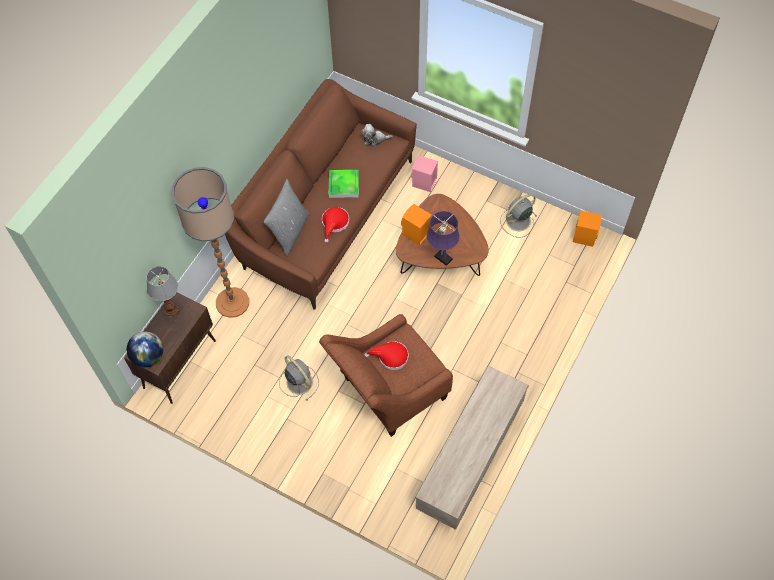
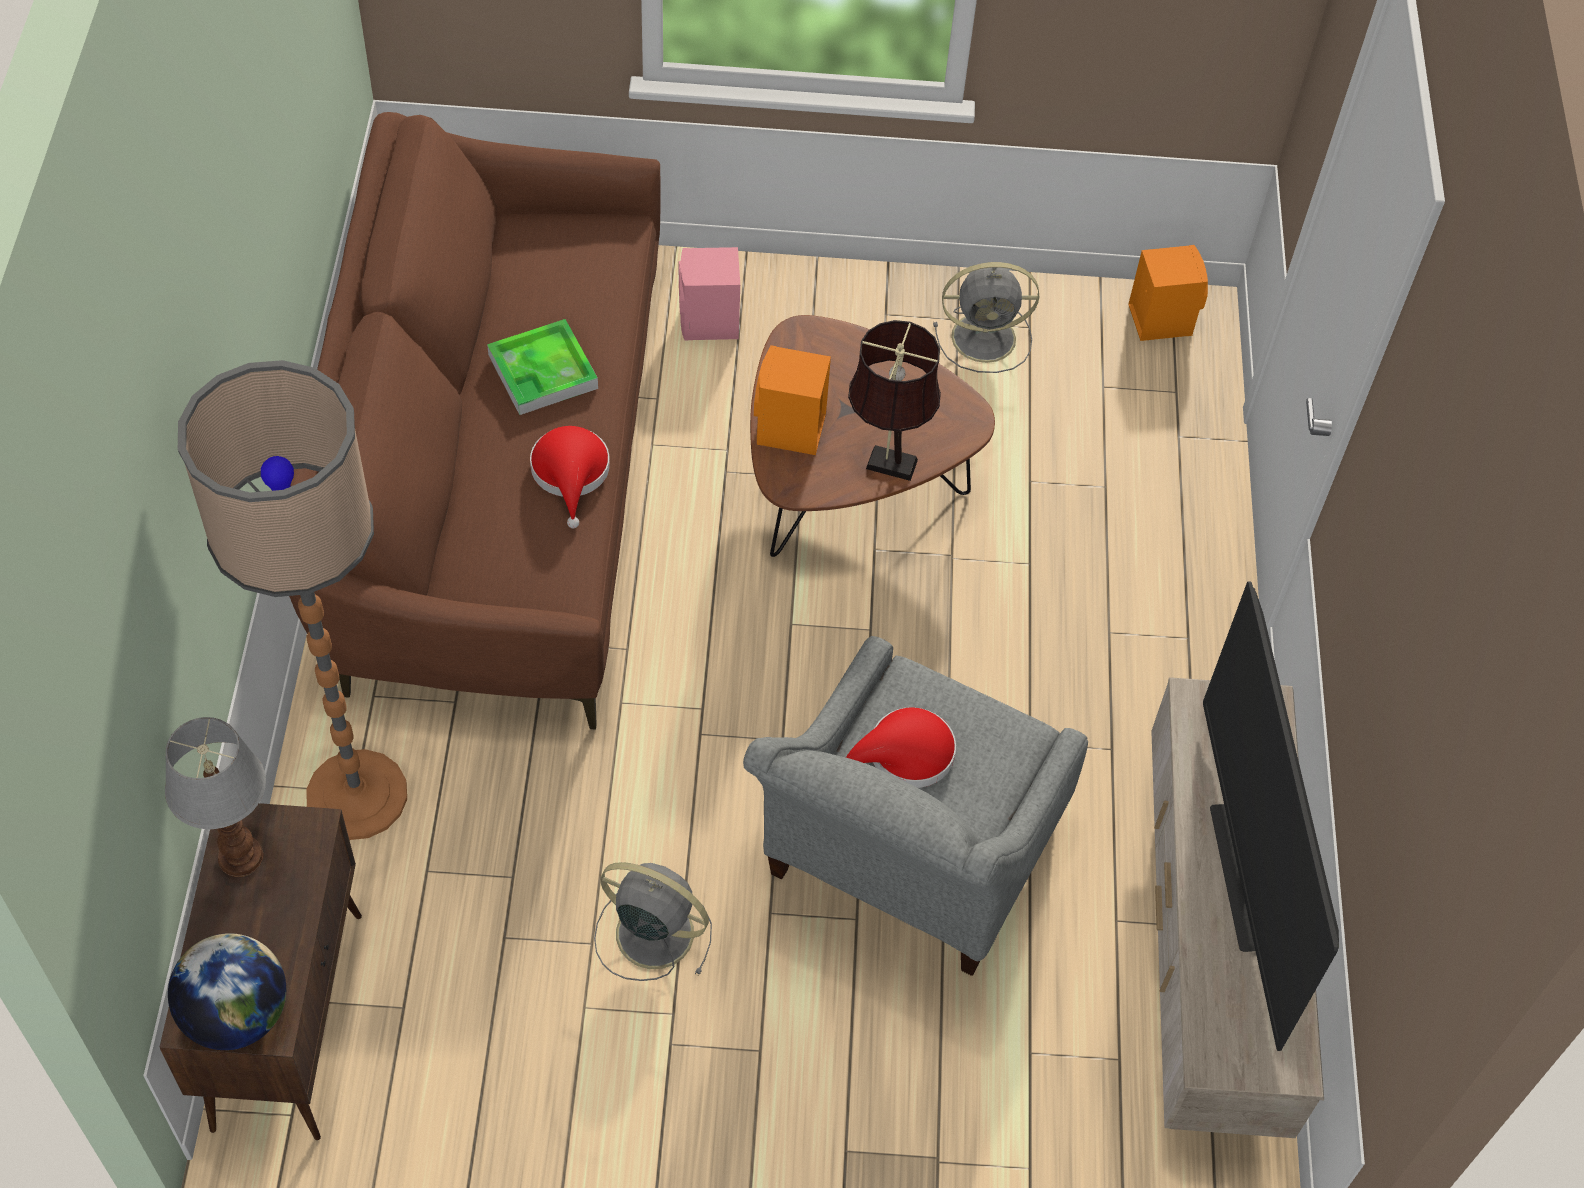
camera: 30 degrees left, 5 degrees down
grey pillow [264,179,310,256] -> none
brown armchair [319,314,453,437] -> grey armchair [743,636,1088,976]
plush toy [361,124,393,147] -> none
purple table lamp [427,211,460,266] -> brown table lamp [848,320,941,481]
grey fan [500,194,537,238] -> grey fan turned 120 degrees counterclockwise [933,262,1039,373]
none -> television [1203,581,1339,1051]

